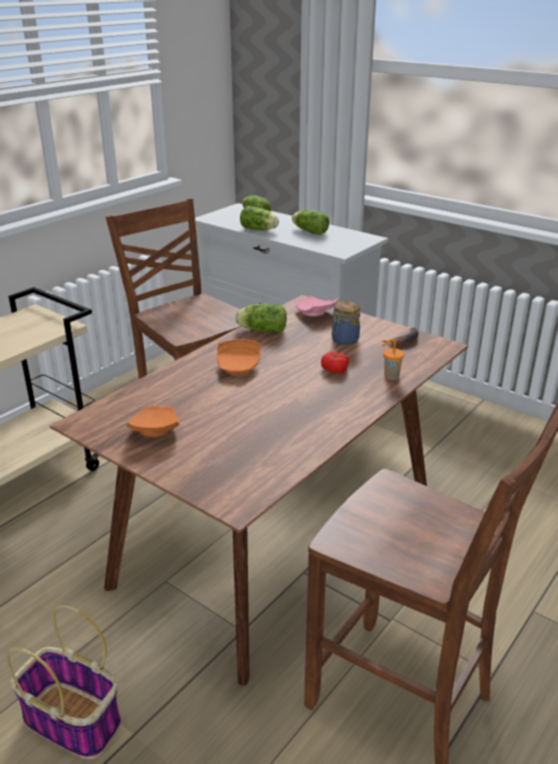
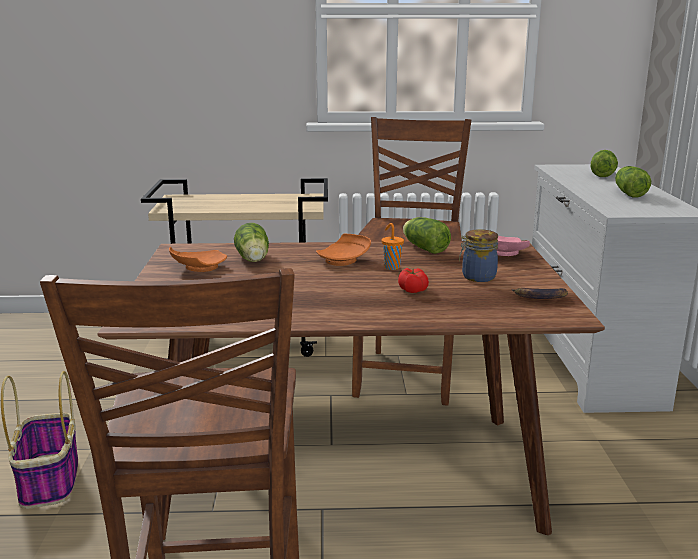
camera: 50 degrees right, 10 degrees down
lettuce [240,206,279,230] -> lettuce moved to [234,223,269,262]
orange cup [382,339,404,380] -> orange cup moved to [382,223,404,270]

